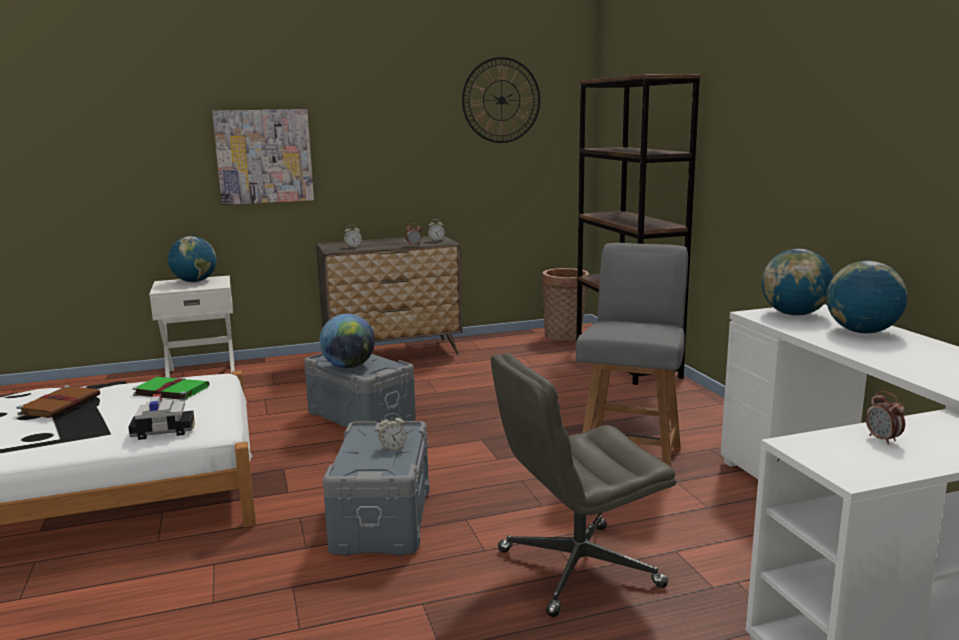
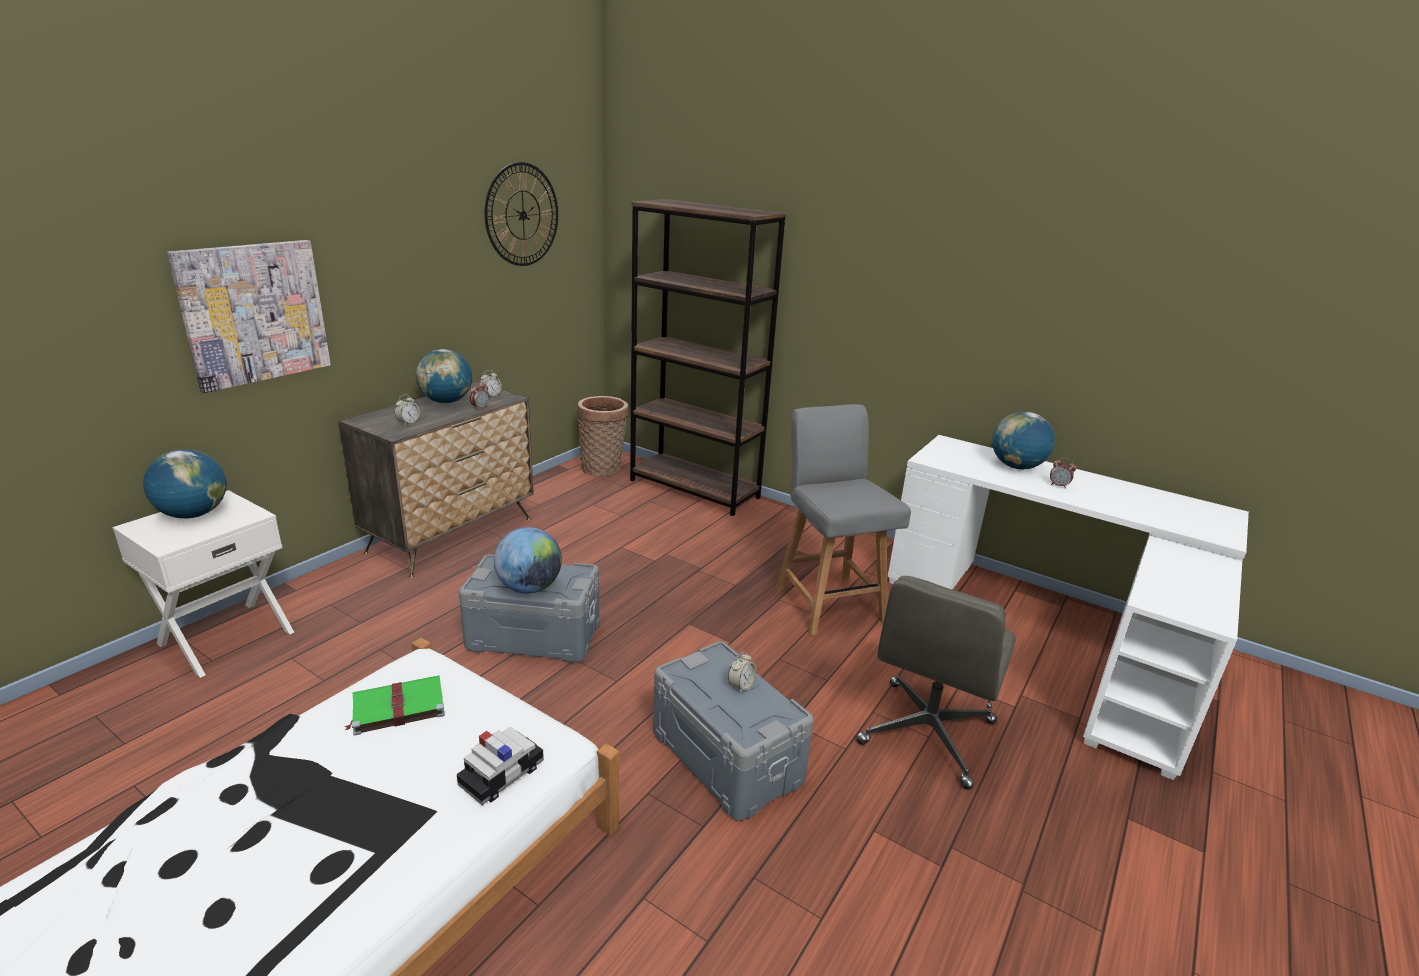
camera: 40 degrees left, 10 degrees up
brown book [16,385,100,418] -> none
globe [762,249,833,316] -> globe moved to [416,349,472,403]
alarm clock [866,391,905,445] -> alarm clock moved to [1050,458,1076,489]

